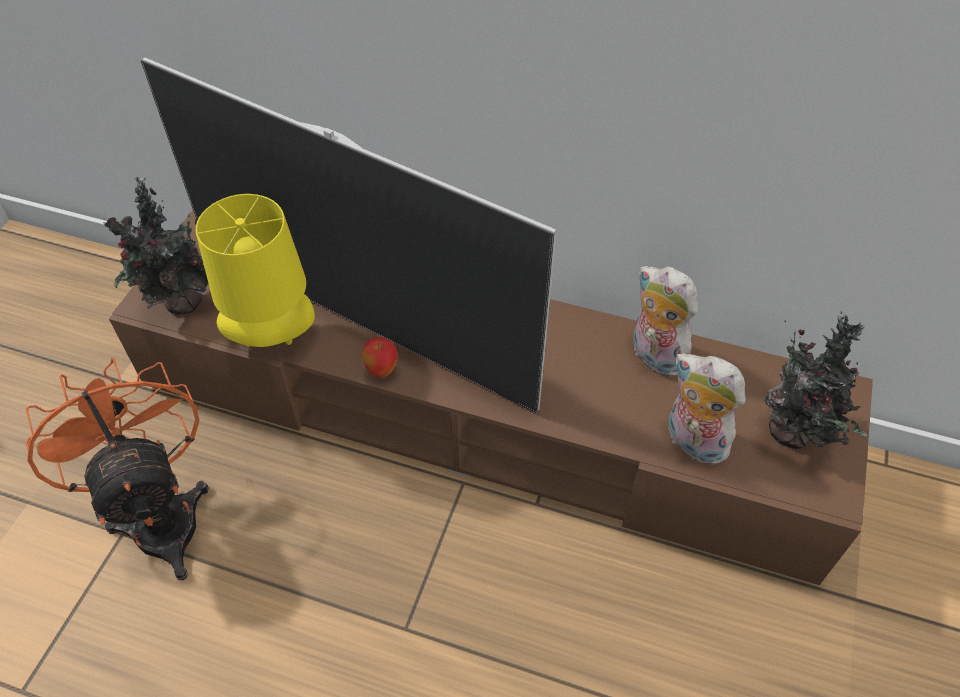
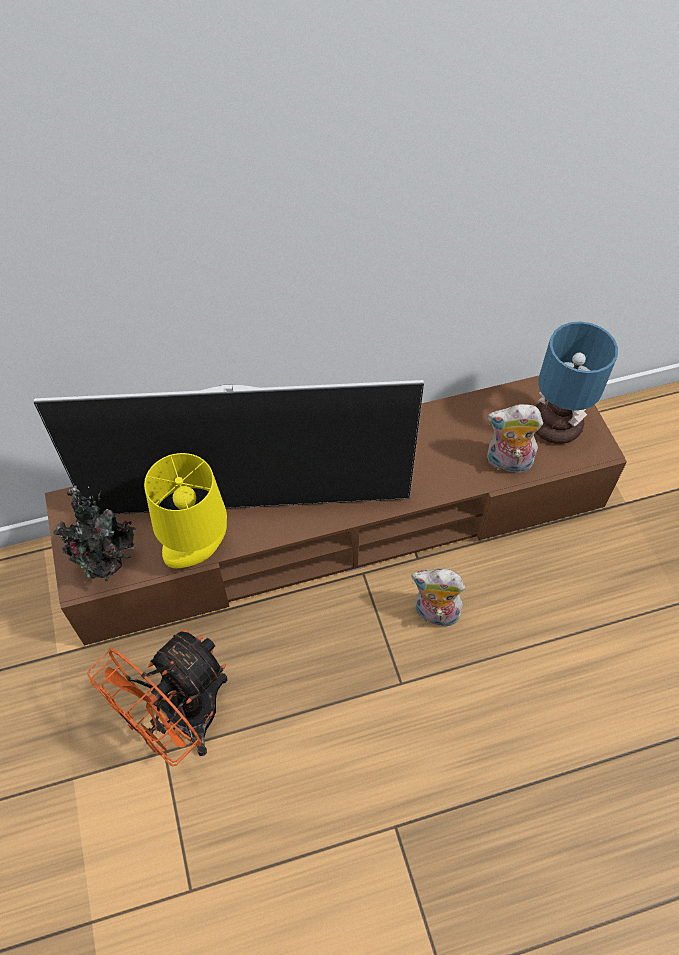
camera: 35 degrees left, 5 degrees up
orange fan [26,358,209,580] -> orange fan turned 75 degrees counterclockwise [87,629,228,766]
apple [362,337,398,378] -> none
plush toy [633,266,698,377] -> plush toy moved to [411,569,465,630]
potted plant [764,311,867,449] -> table lamp [535,321,618,444]

